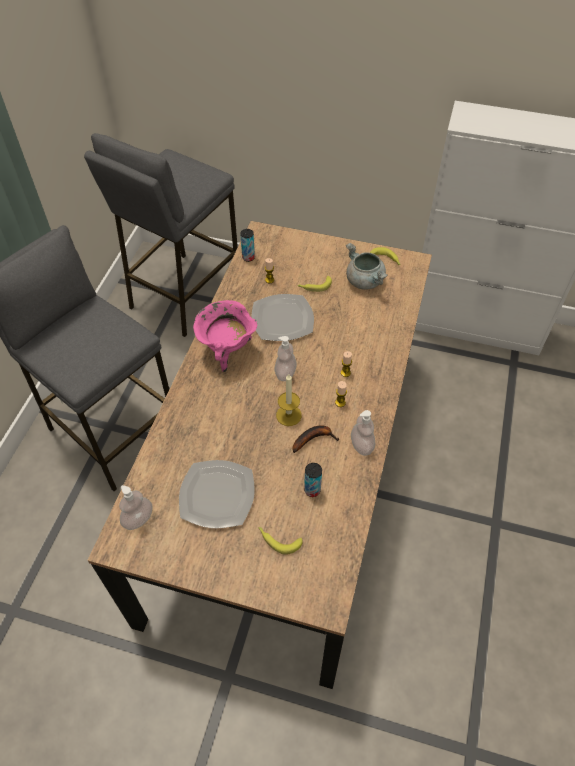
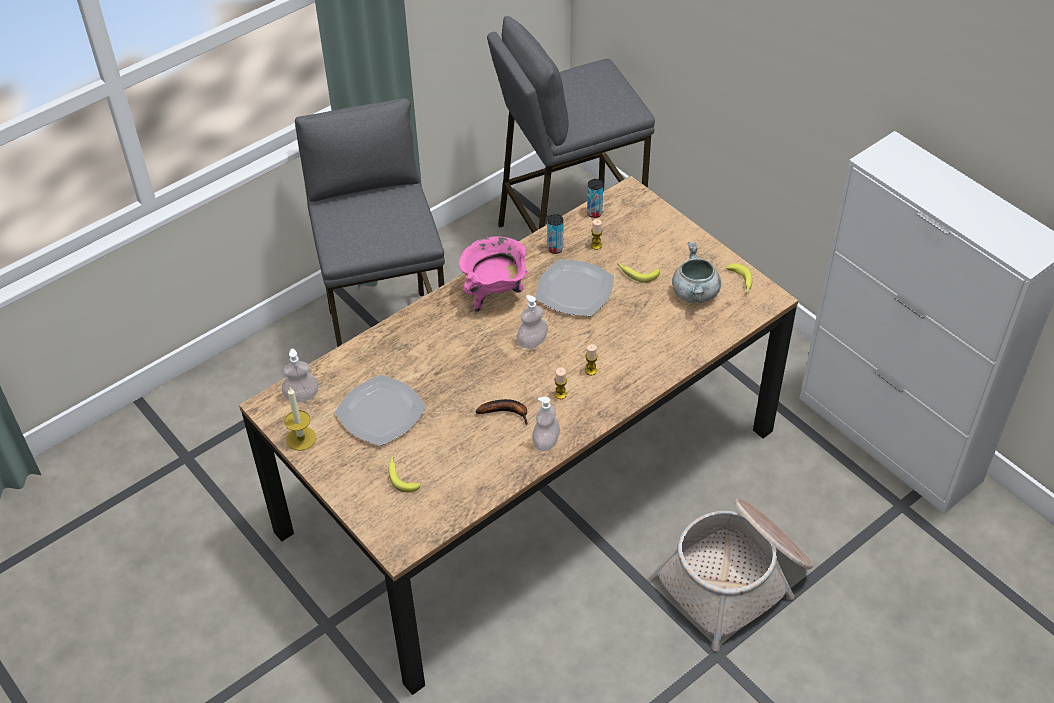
camera: 35 degrees right, 5 degrees down
candle [276,374,302,426] -> candle moved to [284,387,316,451]
can [304,463,322,497] -> can moved to [547,214,563,254]
none -> basket [649,499,813,651]

